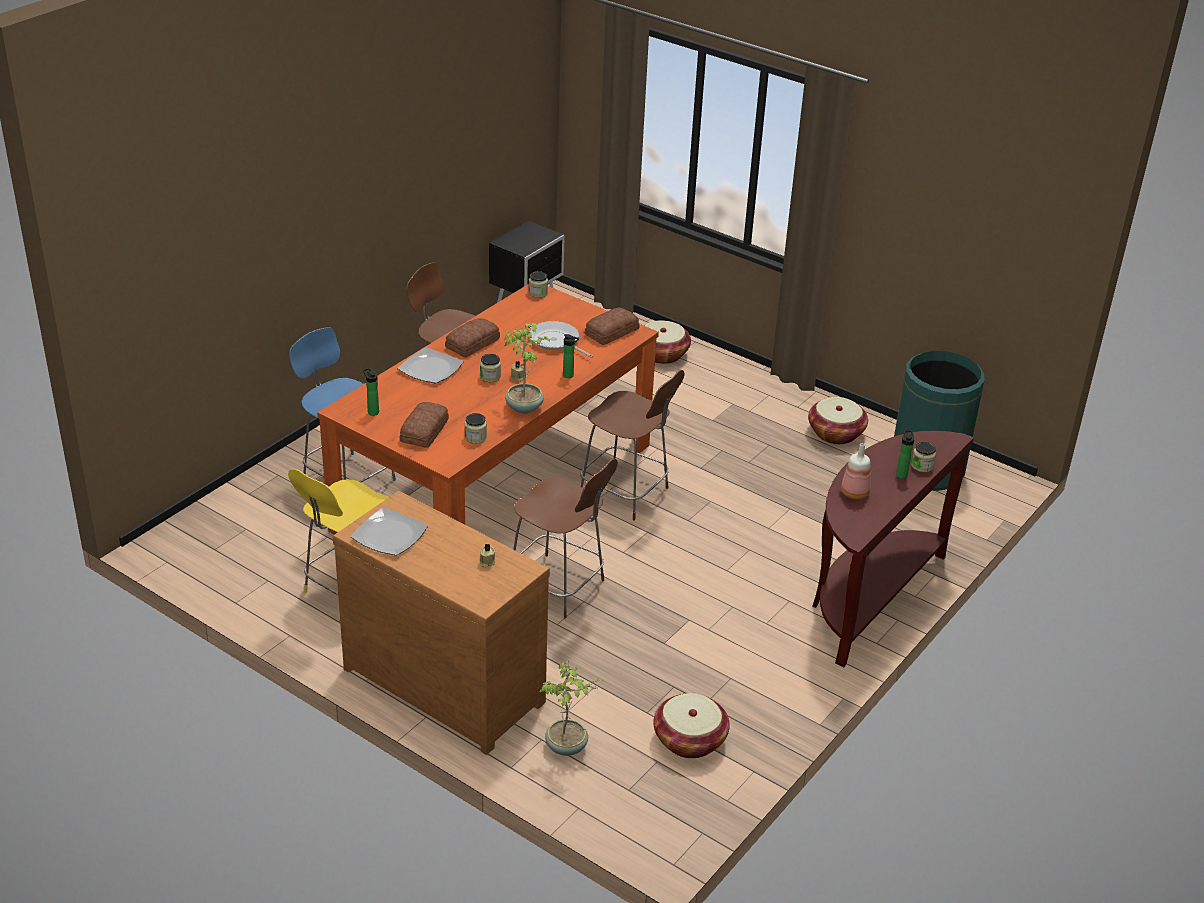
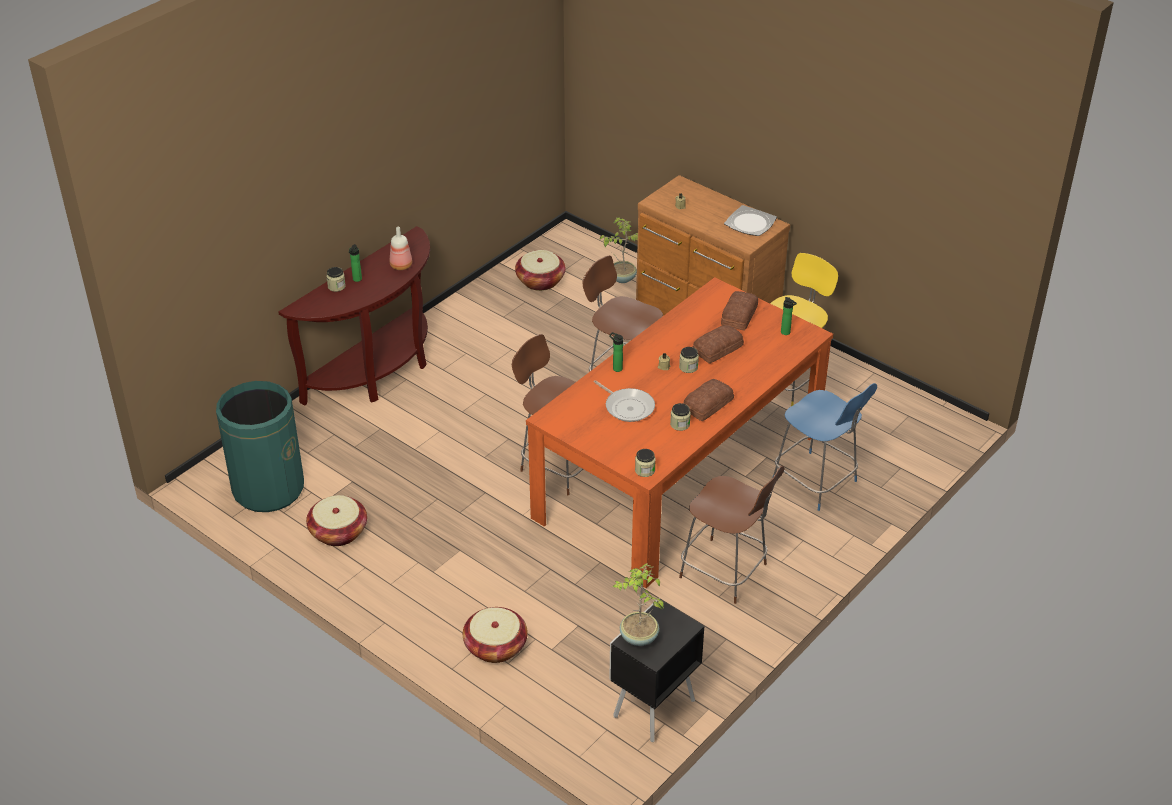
camera: 175 degrees left, 5 degrees up
plate [397,347,464,383] -> none
jar [465,413,487,444] -> jar moved to [670,403,691,431]
potted plant [504,323,550,414] -> potted plant moved to [613,563,664,646]
bread [585,308,640,345] -> bread moved to [693,325,744,364]

